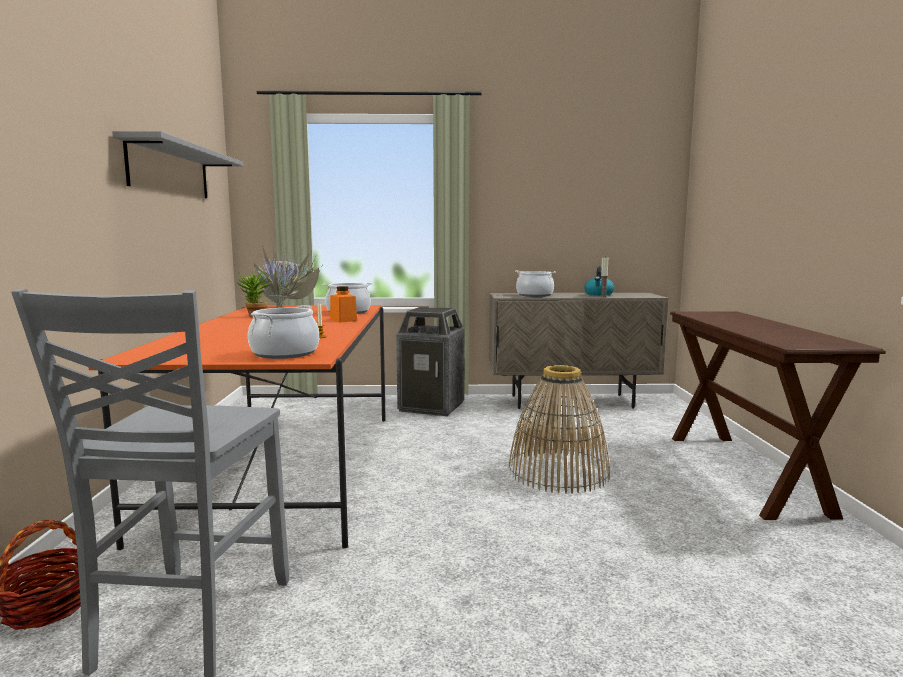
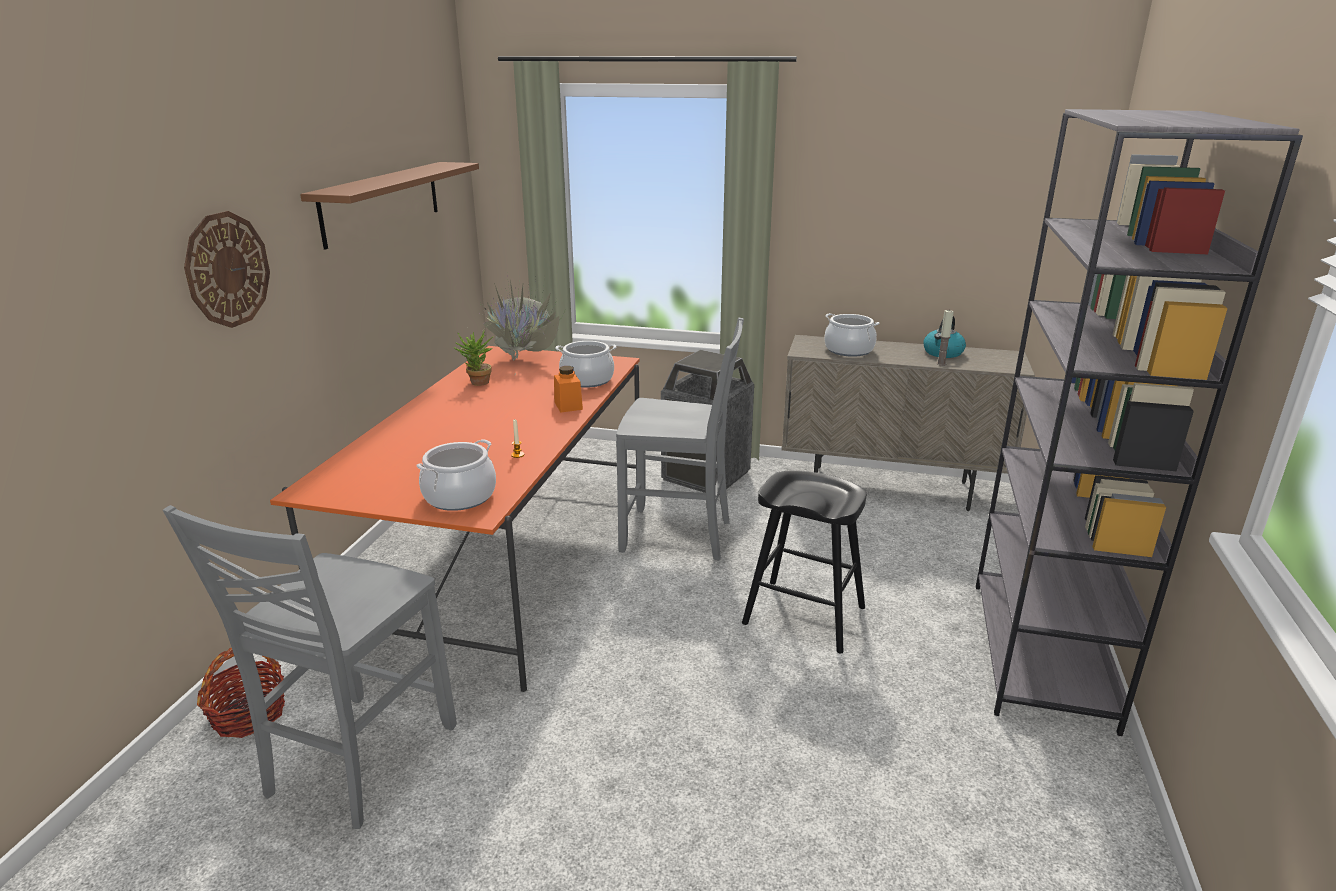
camera: 15 degrees right, 15 degrees up
grey shelf [112,131,243,198] -> brown shelf [300,162,479,250]
basket [509,365,610,494] -> black stool [742,471,866,654]
brown console table [670,311,886,520] -> grey bookcase [976,109,1303,736]
none -> wall clock [184,211,270,328]
none -> grey chair [616,318,744,561]

